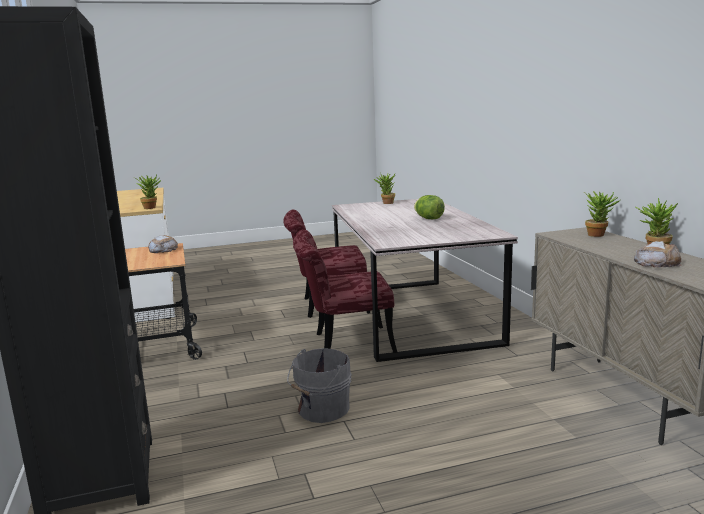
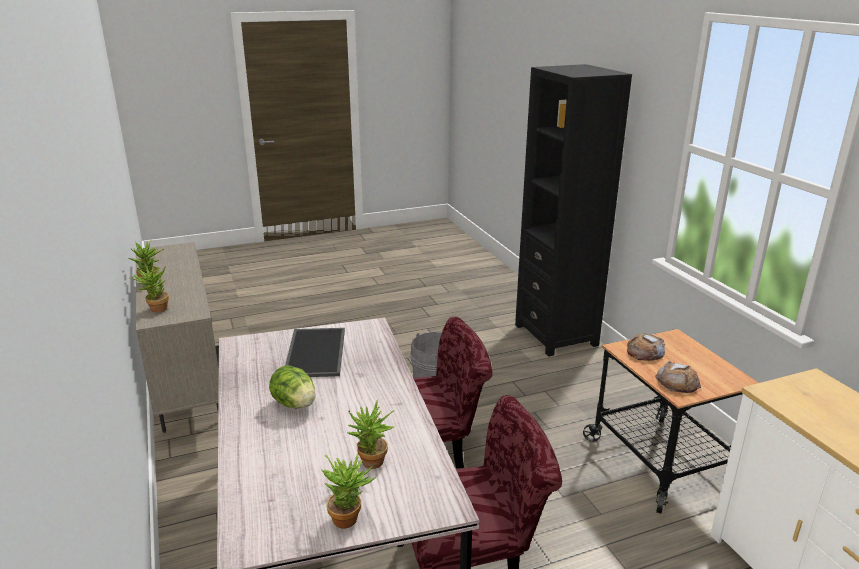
camera: 175 degrees right, 10 degrees up
potted plant [134,174,161,209] -> potted plant moved to [347,400,394,469]
bread [634,241,682,267] -> bread moved to [627,333,665,361]
none -> tray [285,328,345,377]

